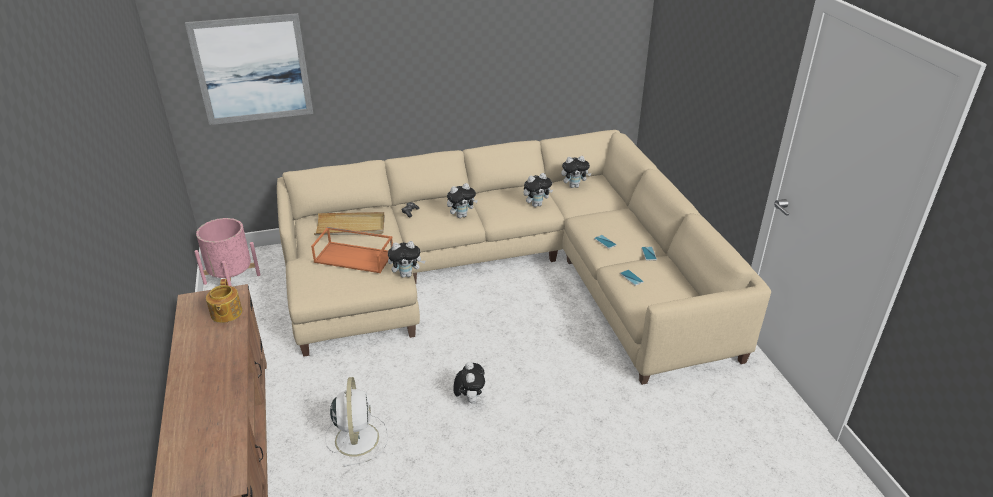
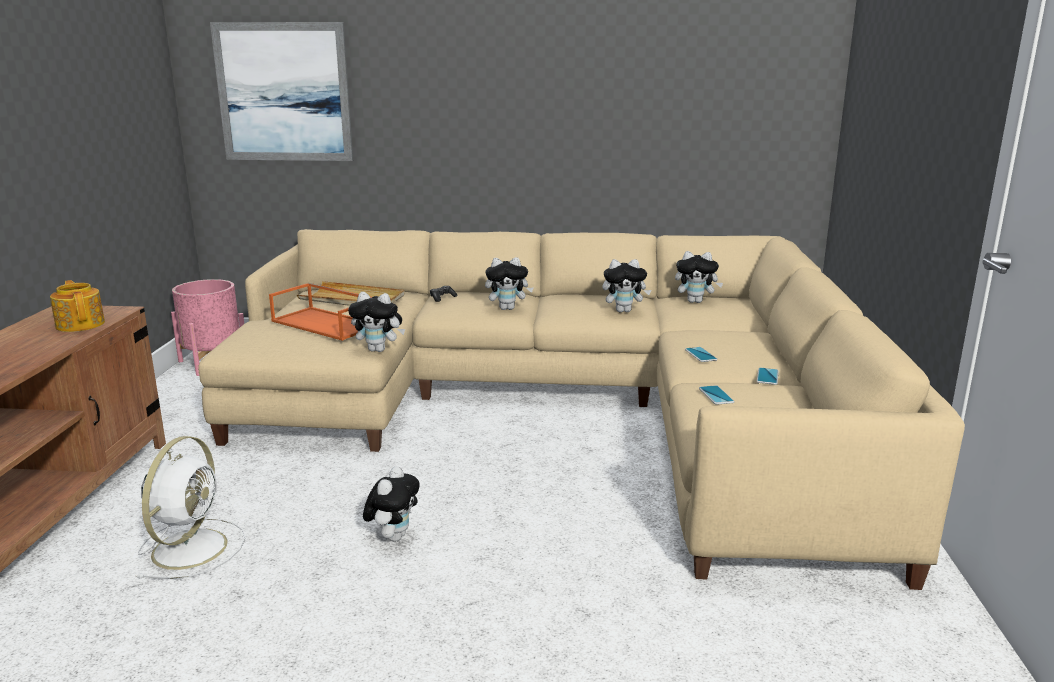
camera: 20 degrees right, 15 degrees down
teapot [206,279,242,323] -> teapot turned 135 degrees clockwise [50,280,105,332]

